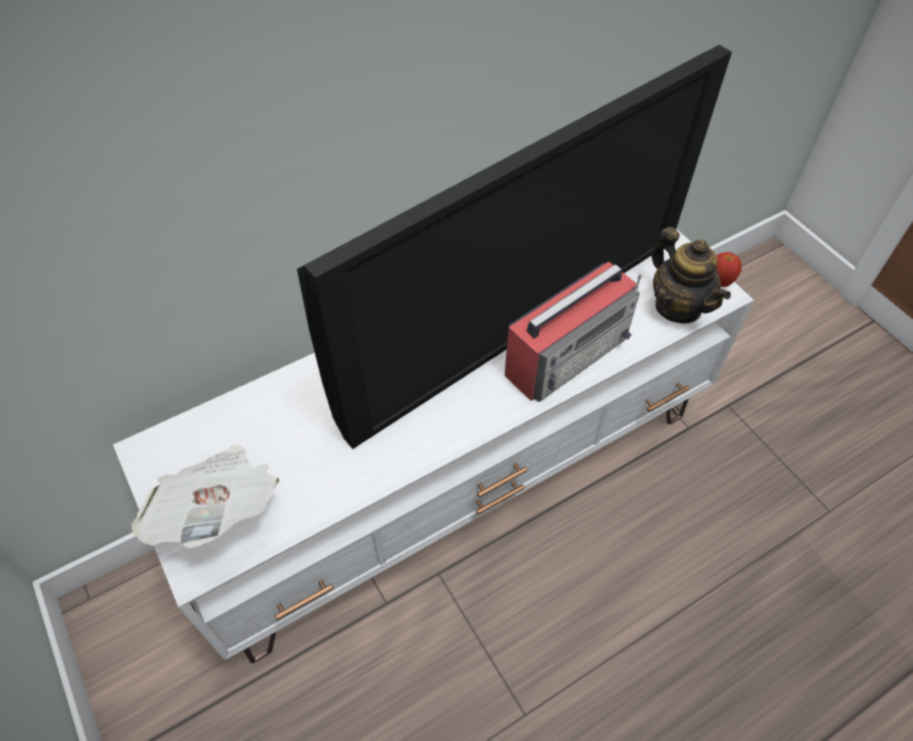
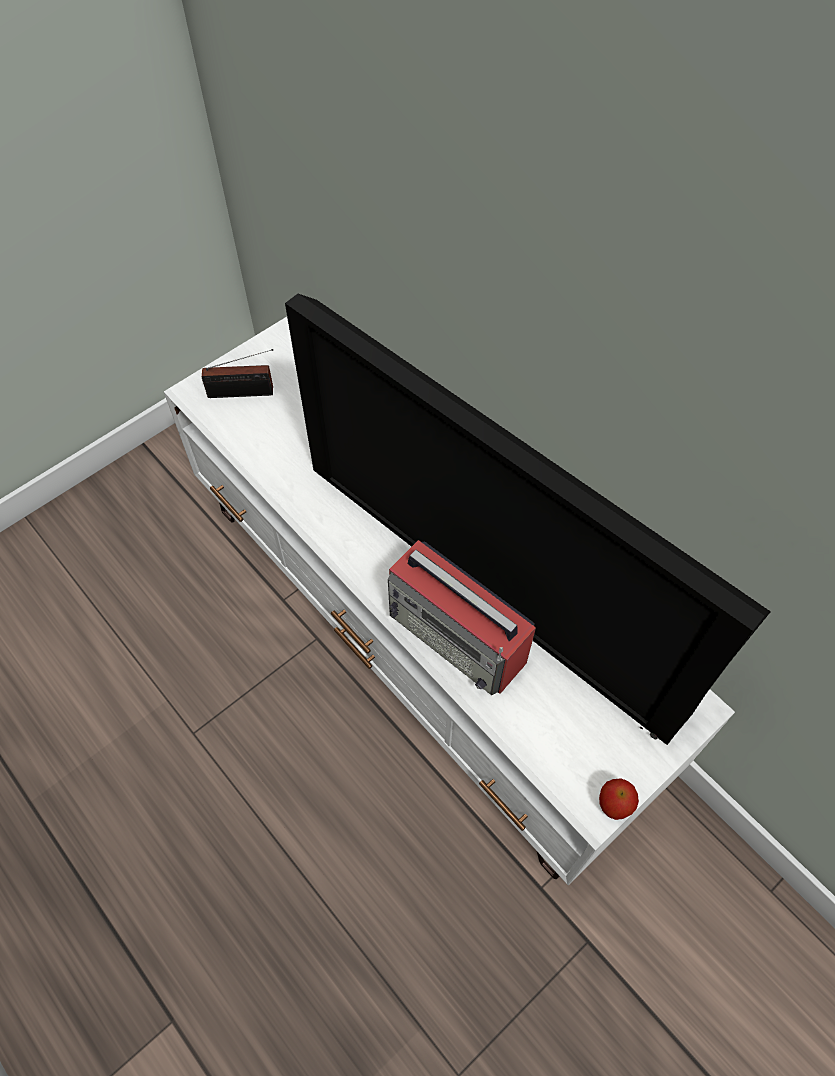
camera: 80 degrees right, 5 degrees up
newspaper [131,446,280,549] -> radio [202,349,273,398]
teapot [651,227,731,323] -> none

